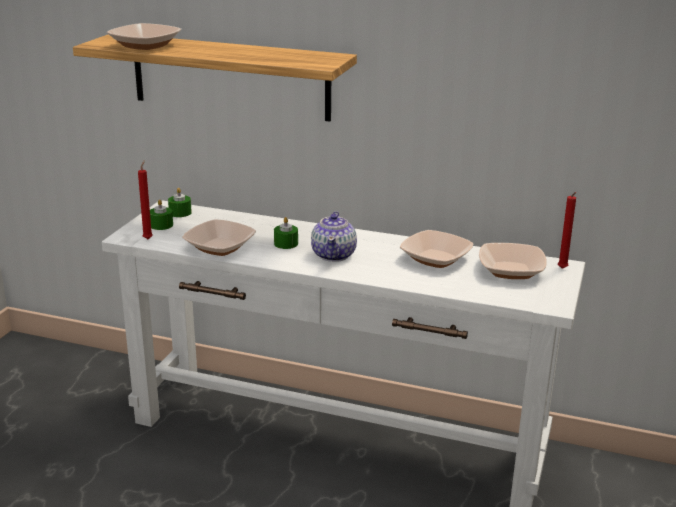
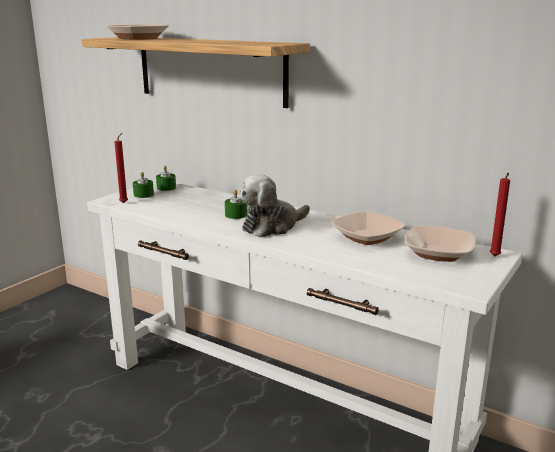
camera: 15 degrees right, 5 degrees down
bowl [182,219,256,256] -> none
teapot [311,211,357,262] -> plush toy [240,174,310,238]

